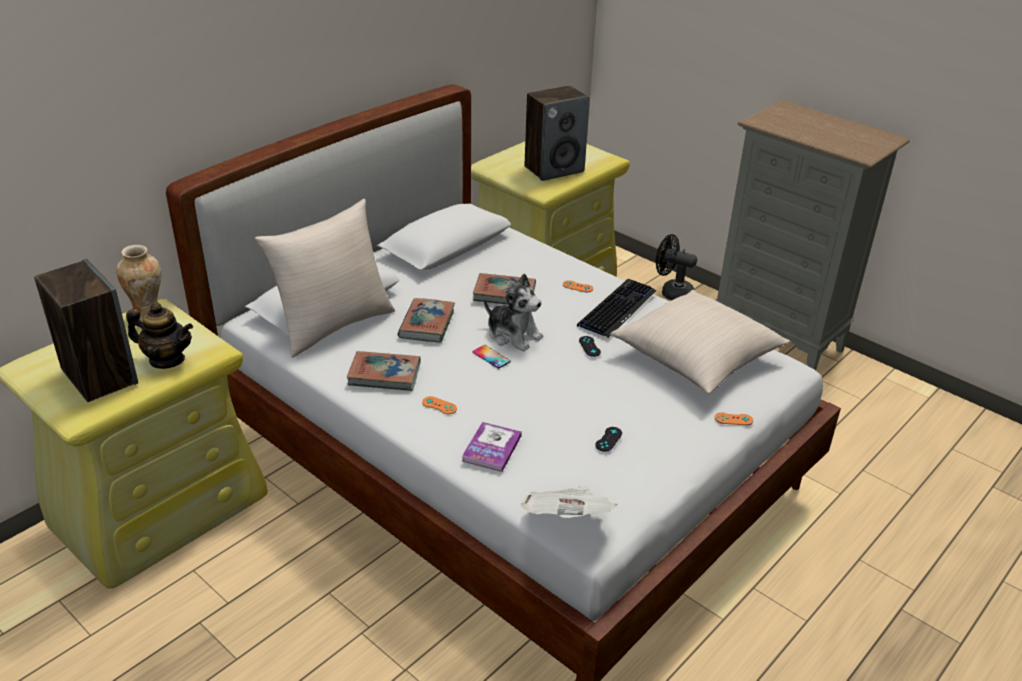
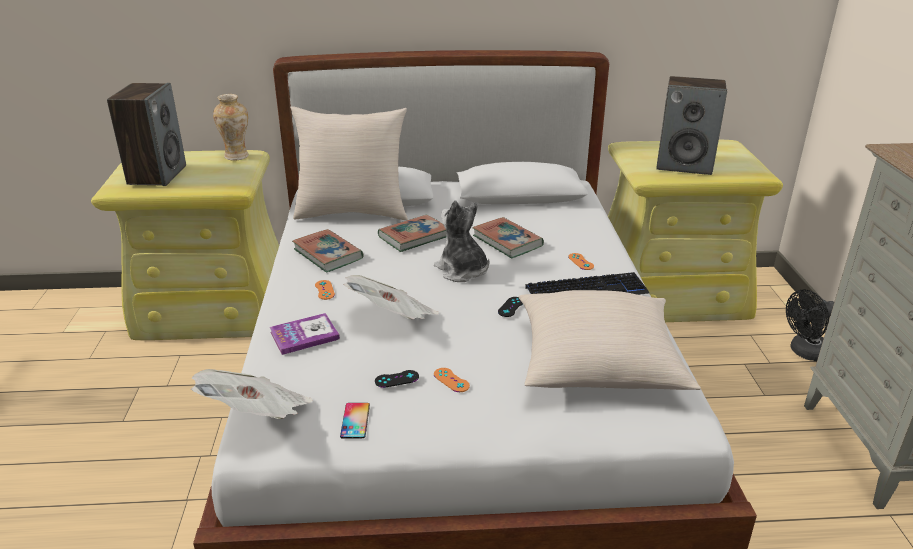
camera: 45 degrees right, 5 degrees down
teapot [126,303,193,369] -> none
phone [473,345,511,369] -> phone moved to [340,403,370,439]
plush toy [484,273,543,351] -> plush toy turned 150 degrees clockwise [434,200,489,282]
black fan [655,234,697,300] -> black fan turned 90 degrees counterclockwise [786,290,834,361]
orange game controller [715,412,753,425] -> orange game controller moved to [434,368,470,392]
none -> newspaper [343,275,439,319]

